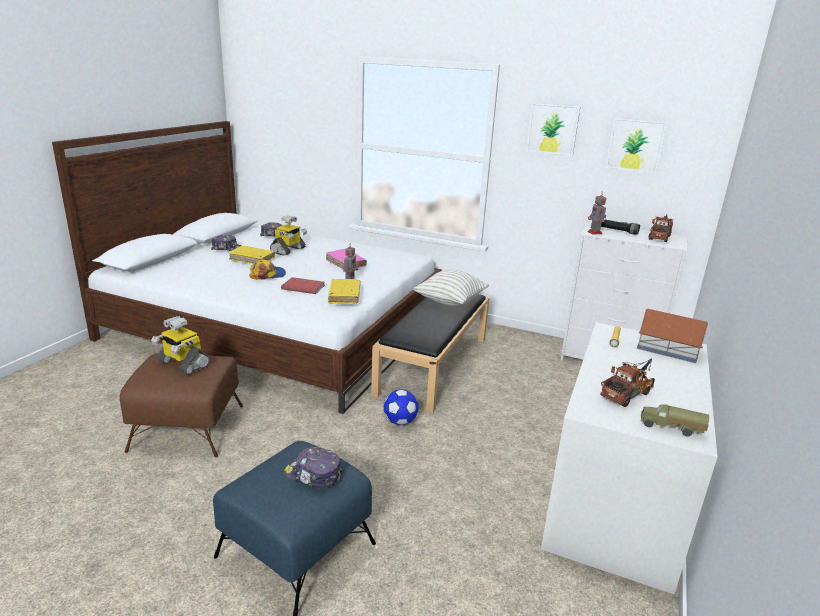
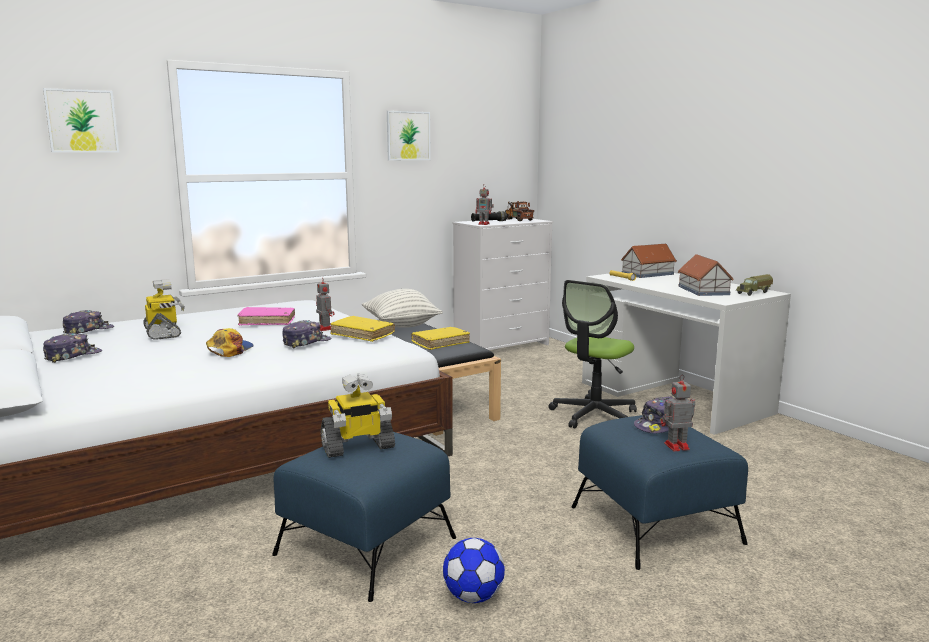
camera: 55 degrees left, 10 degrees down
brown ottoman [120,353,243,458] -> blue ottoman [272,432,456,602]
yellow book [229,246,275,264] -> yellow book moved to [411,327,470,350]
red book [281,277,325,294] -> cap [282,320,331,348]
football [383,389,418,425] -> football moved to [443,538,505,603]
toy truck [600,358,655,407] -> toy house [678,254,733,296]
picture [606,118,667,173] -> picture moved to [43,88,119,153]
none -> office chair [549,280,637,429]
none -> toy robot [661,374,695,451]

